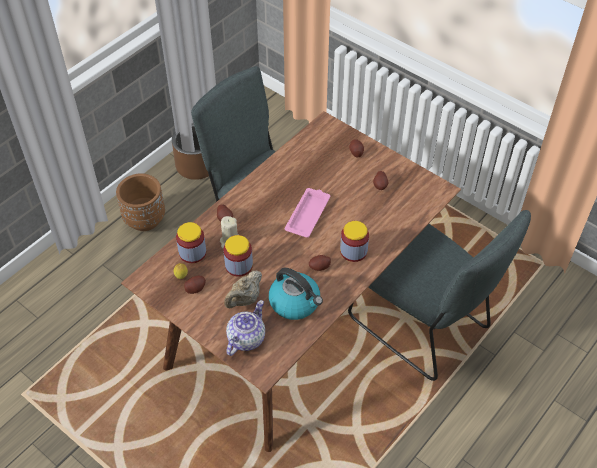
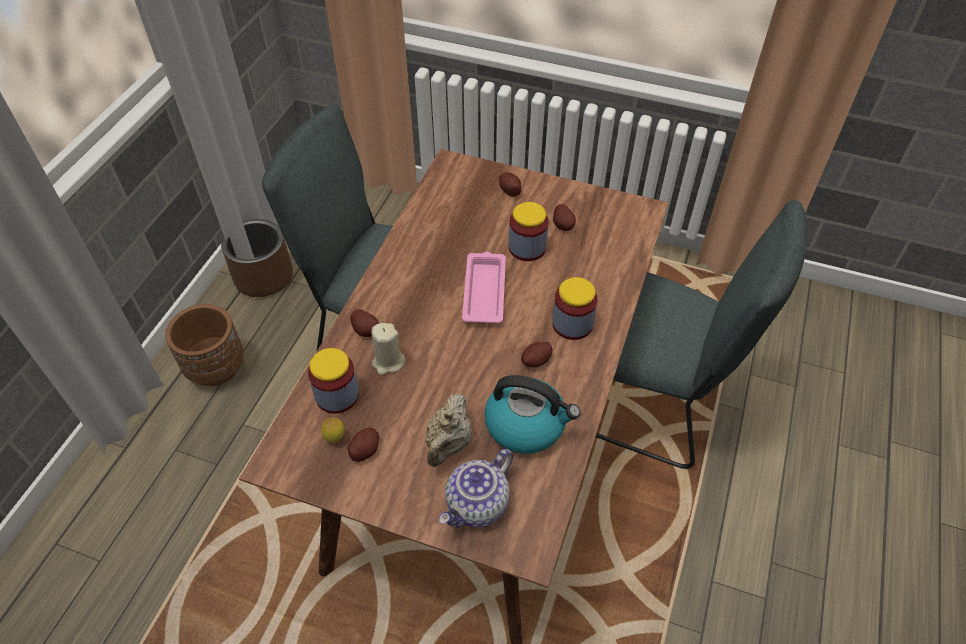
camera: 20 degrees left, 0 degrees up
jar [223,235,253,277] -> jar moved to [509,202,549,261]
teapot [226,300,265,356] -> teapot turned 150 degrees counterclockwise [439,449,513,528]

